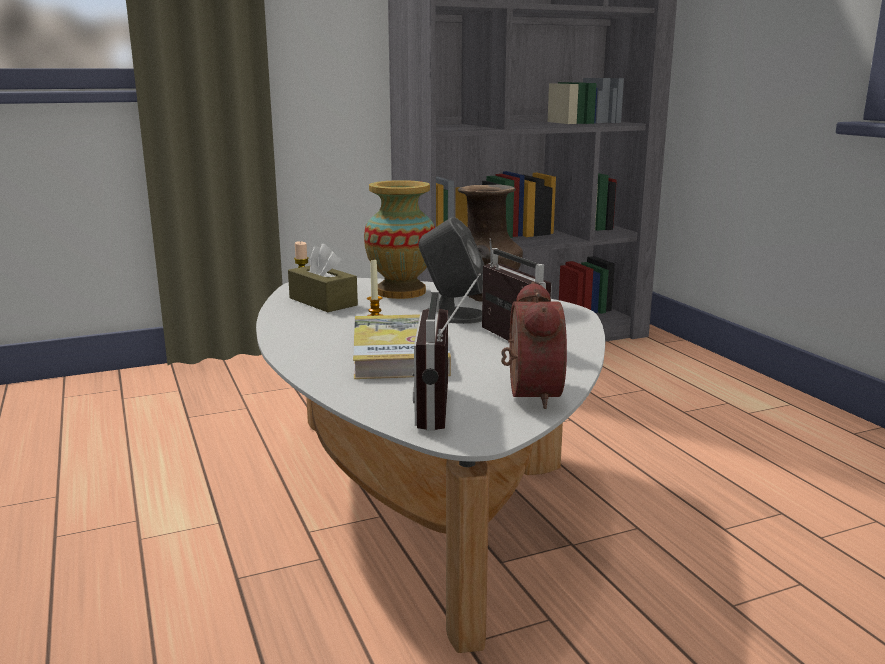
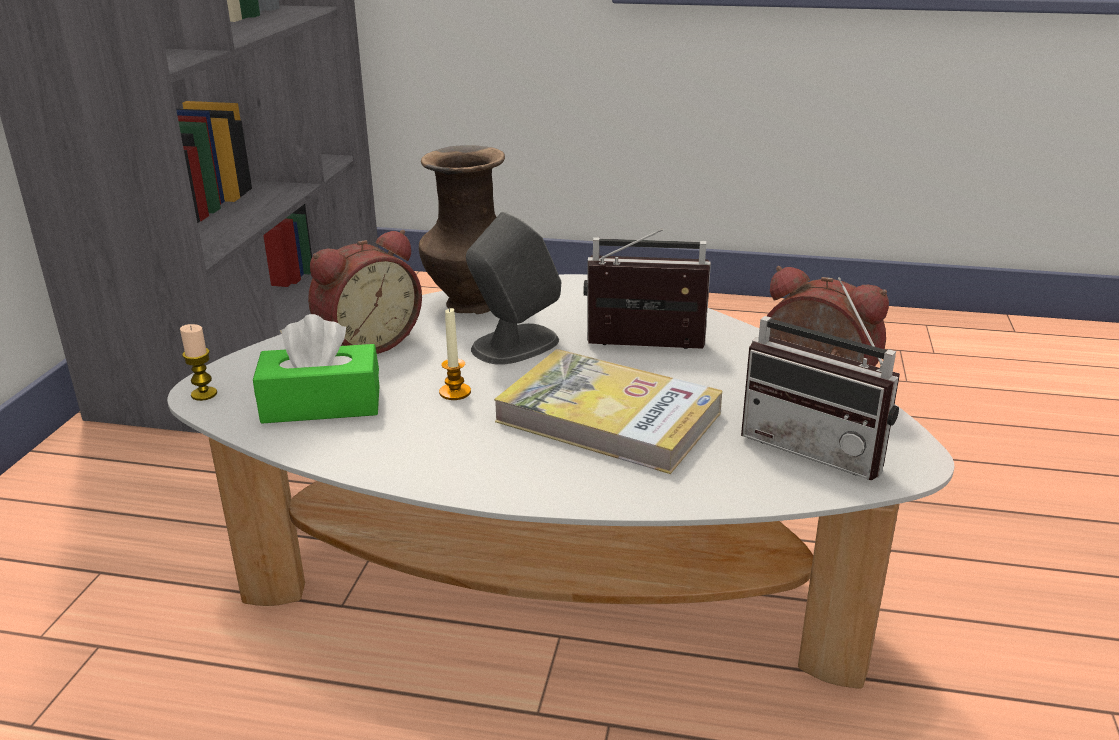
camera: 55 degrees left, 10 degrees up
brown tissue box [288,244,358,312] -> green tissue box [253,314,379,423]
vase [364,180,435,299] -> alarm clock [308,230,422,354]

